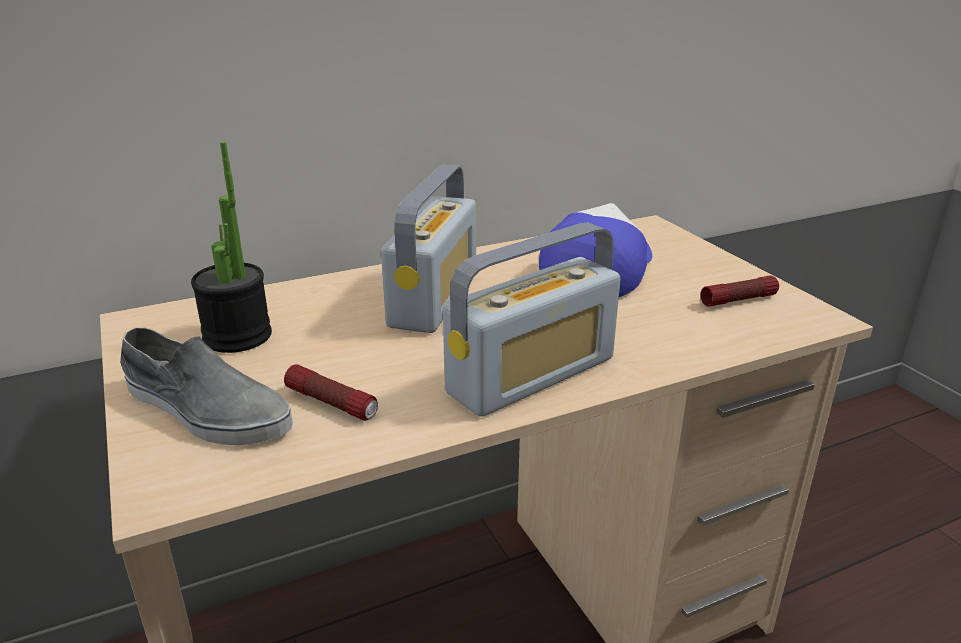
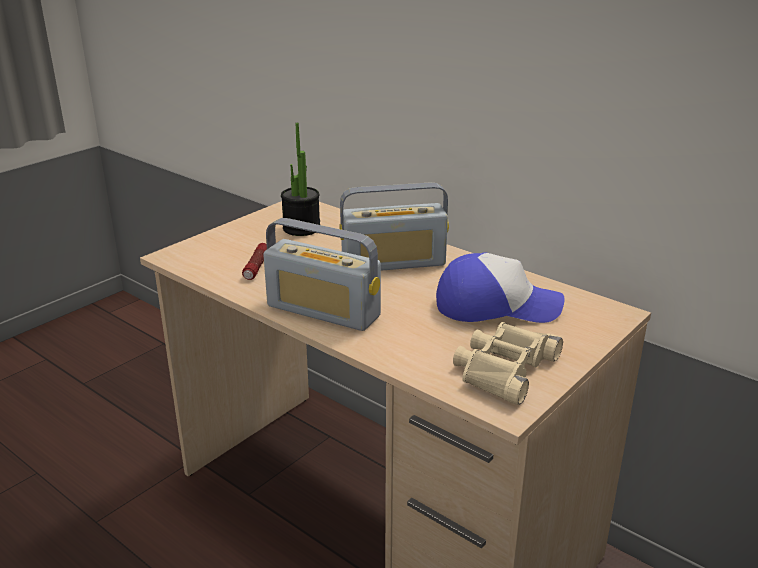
camera: 65 degrees right, 0 degrees up
grey shoe [120,327,293,445] -> none
flashlight [701,276,779,306] -> beige binoculars [453,322,563,405]

